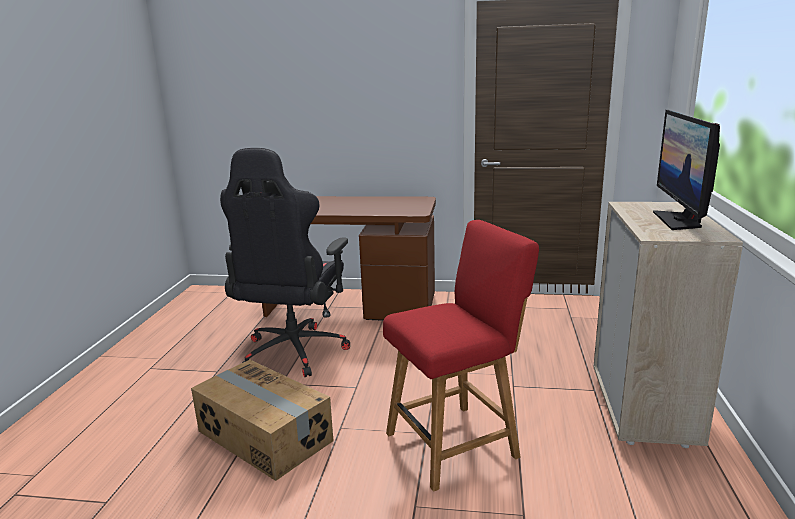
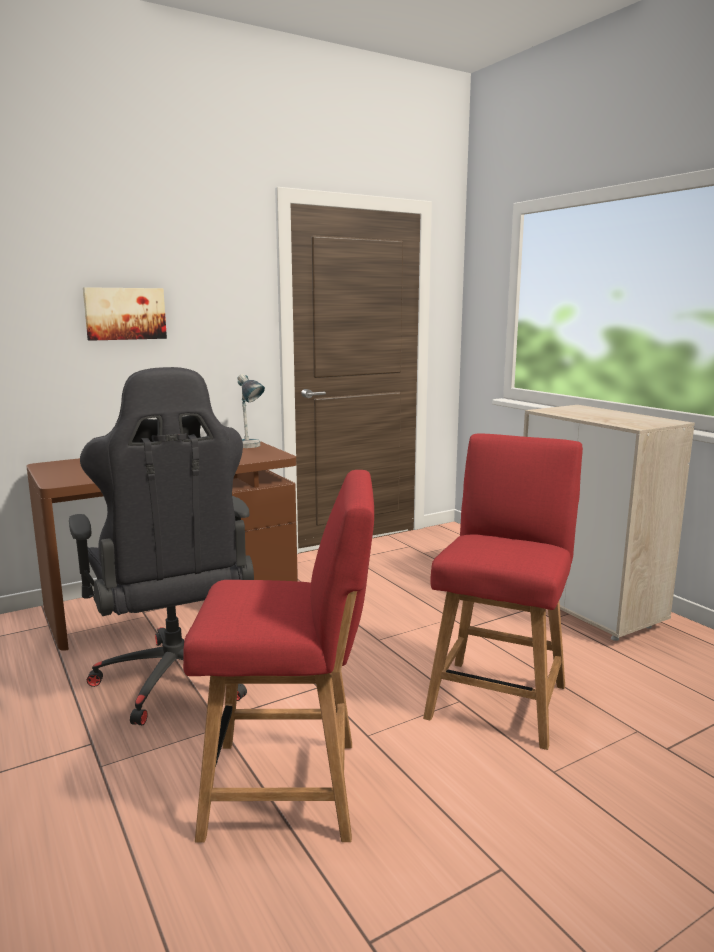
camera: 40 degrees left, 5 degrees down
cardboard box [191,360,333,481] -> red chair [183,470,374,843]
monitor [653,110,720,230] -> none
none -> picture [83,287,167,341]
none -> table lamp [237,374,265,448]

